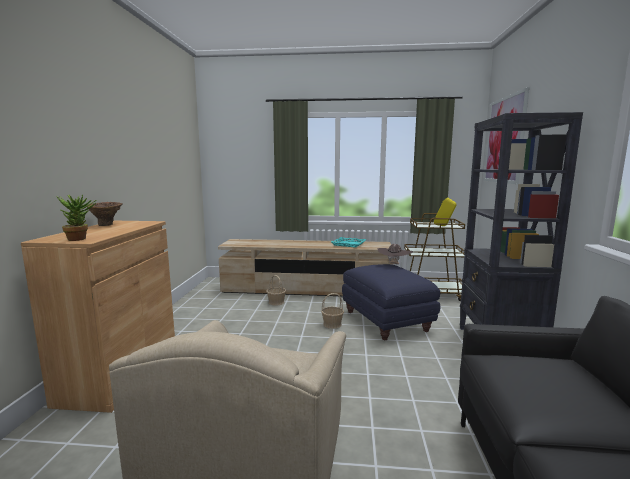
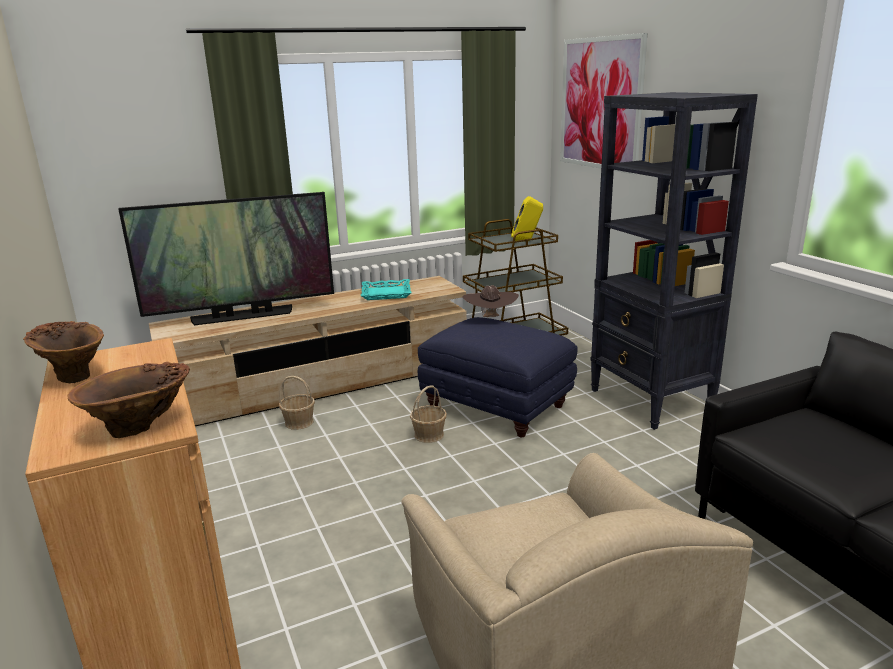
camera: 30 degrees left, 10 degrees up
potted plant [56,195,96,241] -> brown vase [67,362,190,438]
none -> television [118,192,334,325]

